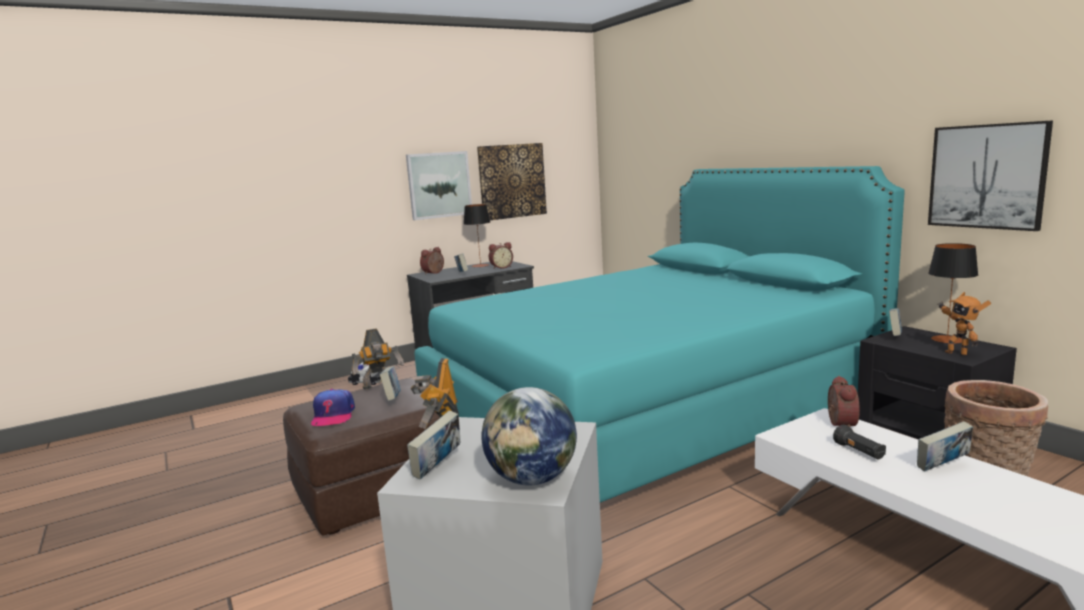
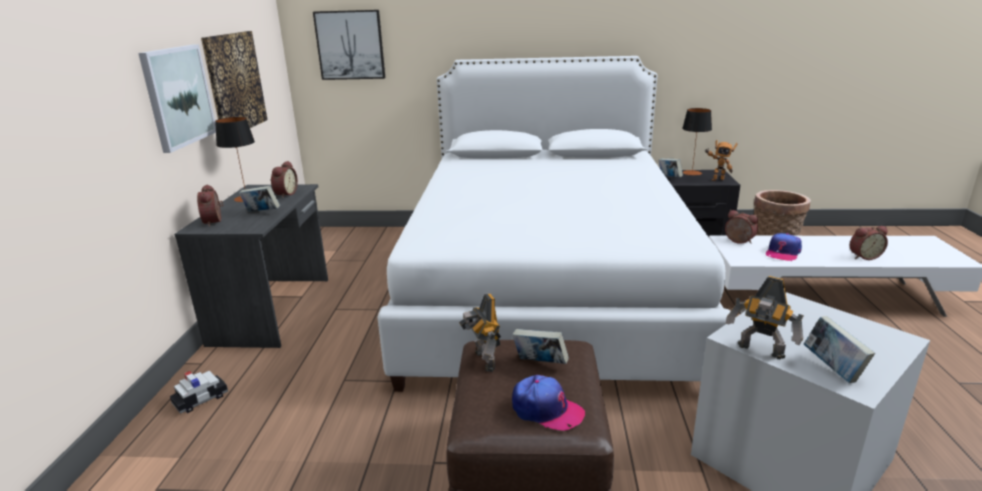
camera: 55 degrees left, 10 degrees up
toy robot [351,329,404,389] -> toy robot turned 150 degrees clockwise [459,294,501,372]
turquoise bed [414,166,905,503] -> white bed [377,56,731,392]
globe [481,387,577,486] -> none
black flashlight [833,425,886,459] -> cap [766,233,802,261]
book [917,421,973,472] -> none
picture [928,120,1053,231] -> picture moved to [313,10,385,80]
none -> alarm clock [850,226,888,260]

